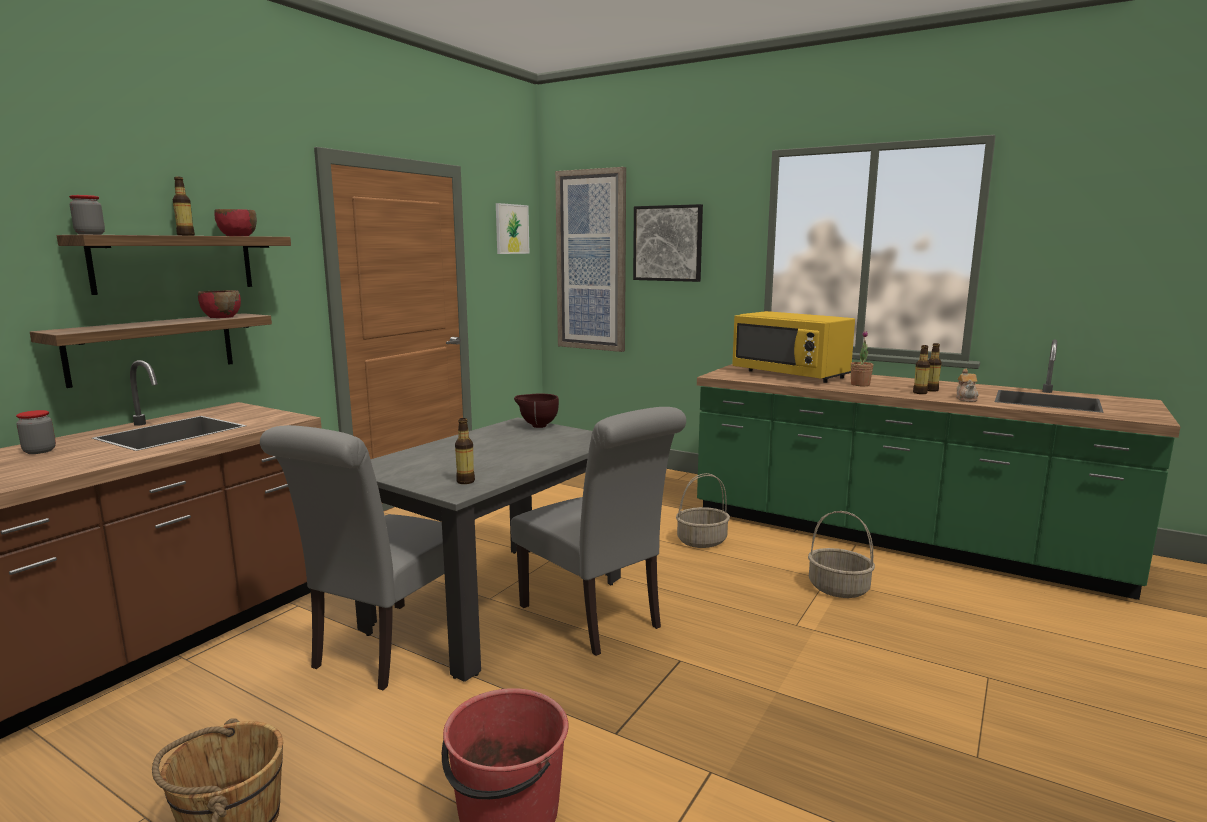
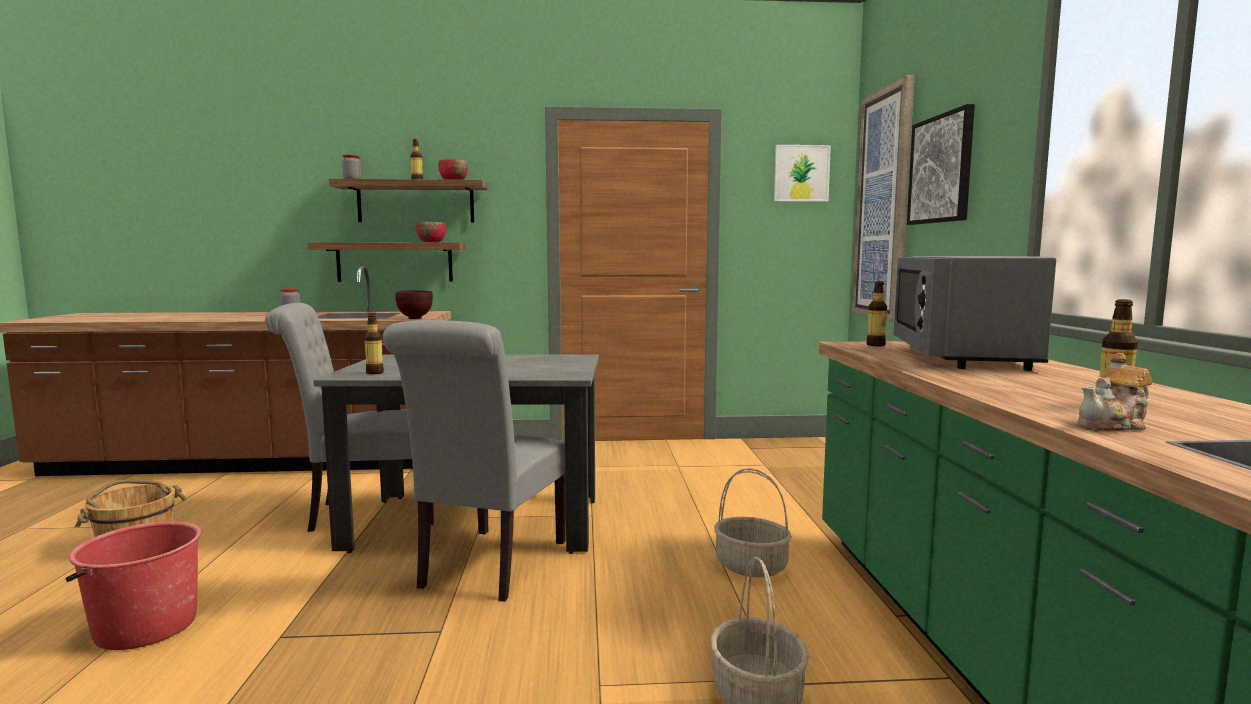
camera: 55 degrees right, 5 degrees down
brown bowl [514,394,559,428] -> brown bowl moved to [395,290,433,319]
yellow microwave [732,311,855,383] -> grey microwave [894,256,1056,371]
potted plant [851,331,874,386] -> none
bottle [913,345,930,394] -> bottle moved to [866,281,887,346]

